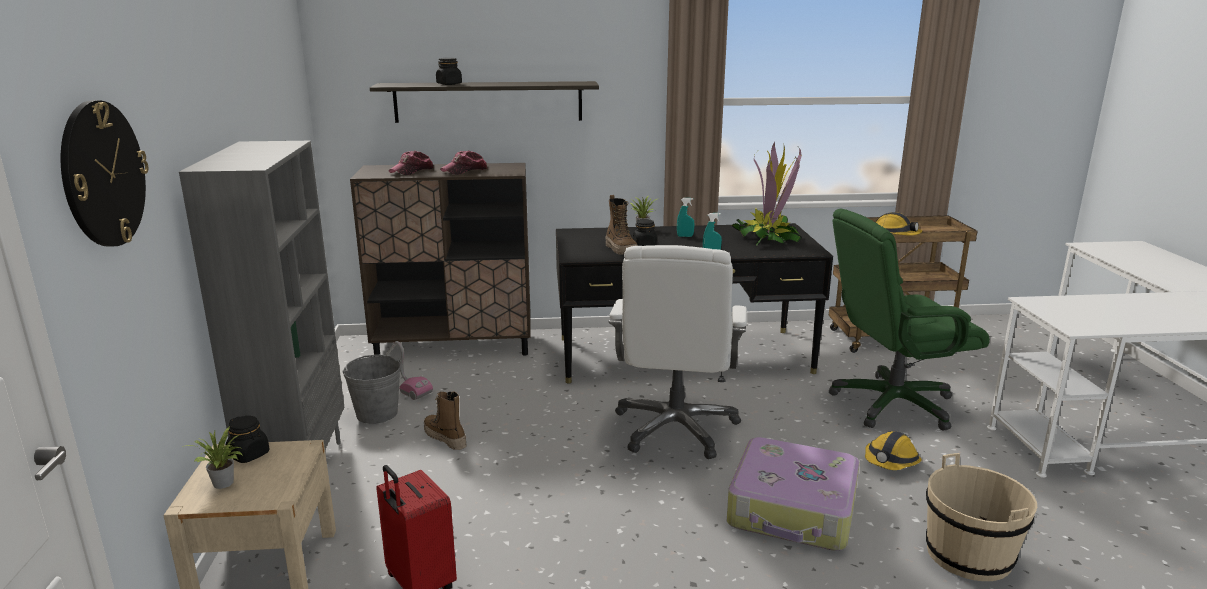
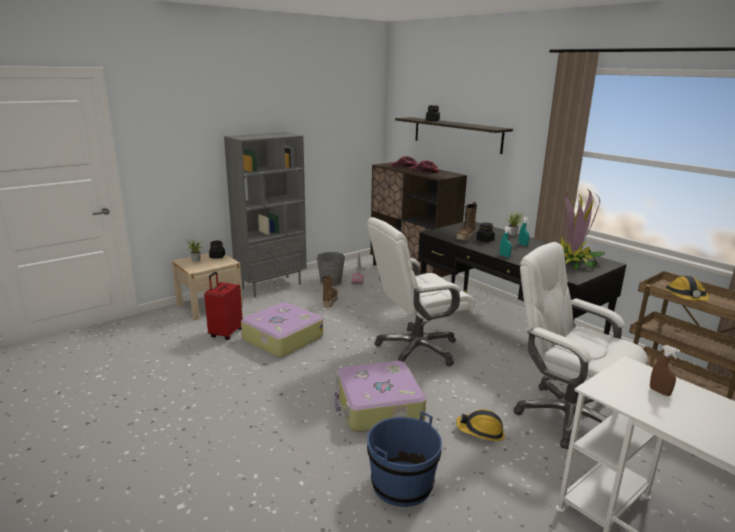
camera: 55 degrees right, 0 degrees up
wall clock [61,100,148,247] -> none
green office chair [829,209,990,431] -> white office chair [514,242,648,449]
beige bucket [926,453,1037,581] -> blue bucket [367,411,442,507]
none -> suitcase [241,302,323,357]
none -> brown spray bottle [650,345,680,396]

